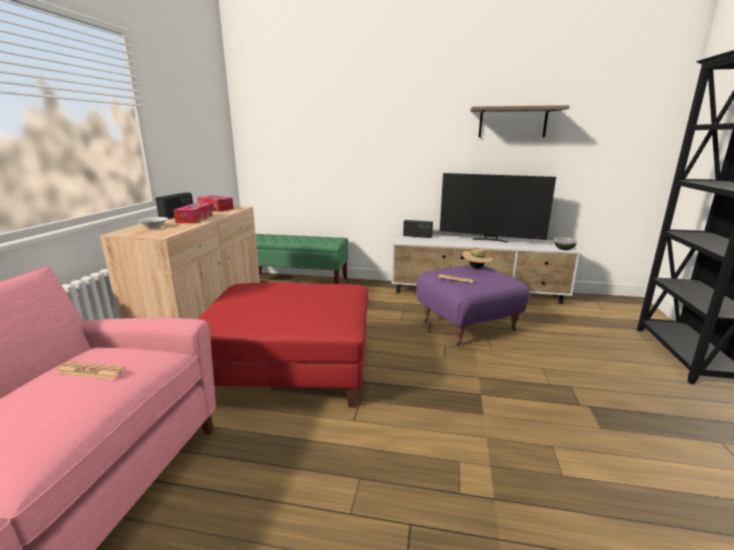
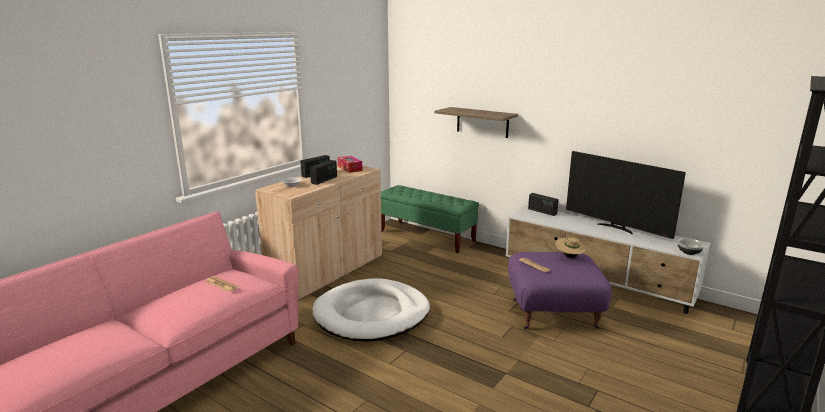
camera: 25 degrees right, 0 degrees up
tissue box [173,203,213,224] -> radio [310,160,337,185]
red ottoman [198,282,368,408] -> white dog bed [313,278,430,342]
shelf [470,105,570,137] -> shelf moved to [434,107,518,138]

